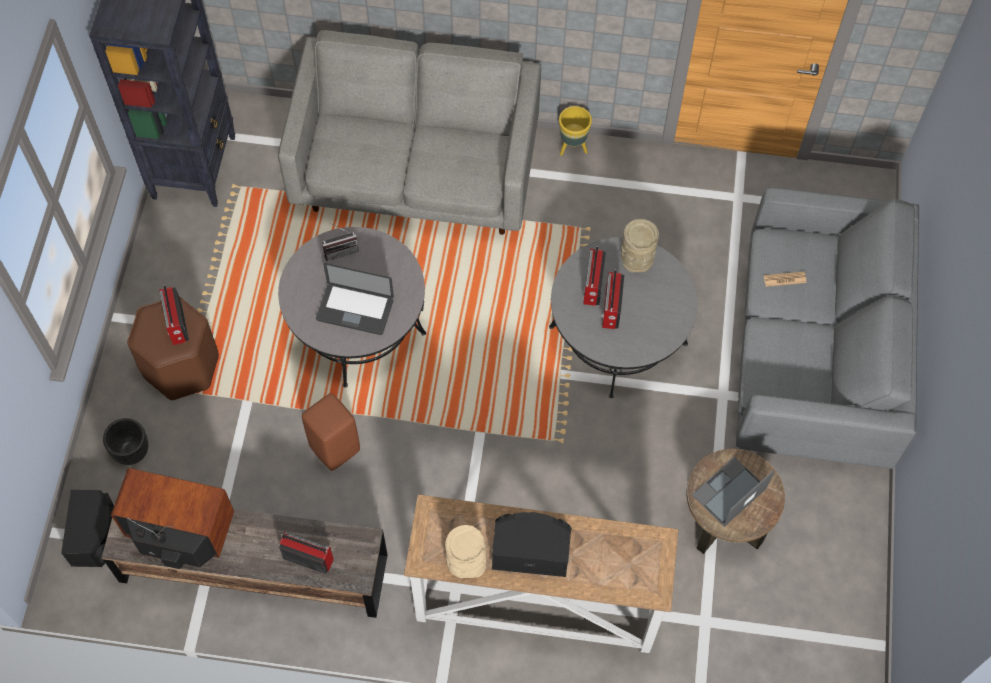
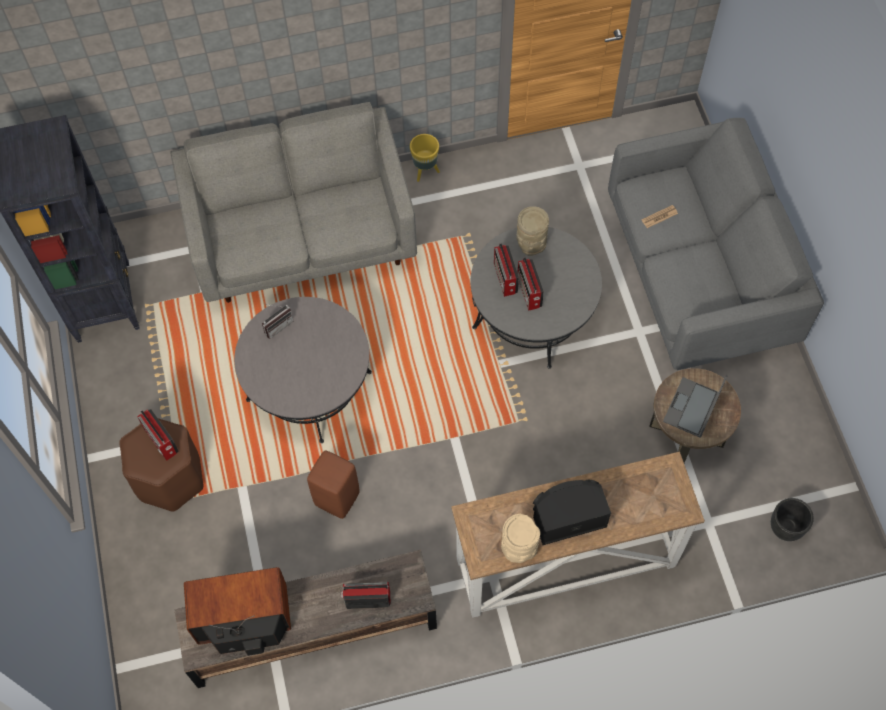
camera: 20 degrees left, 0 degrees up
black speaker [61,490,114,567] -> none
black planter [103,418,148,465] -> black planter moved to [771,498,814,541]
laptop [316,263,394,335] -> none

